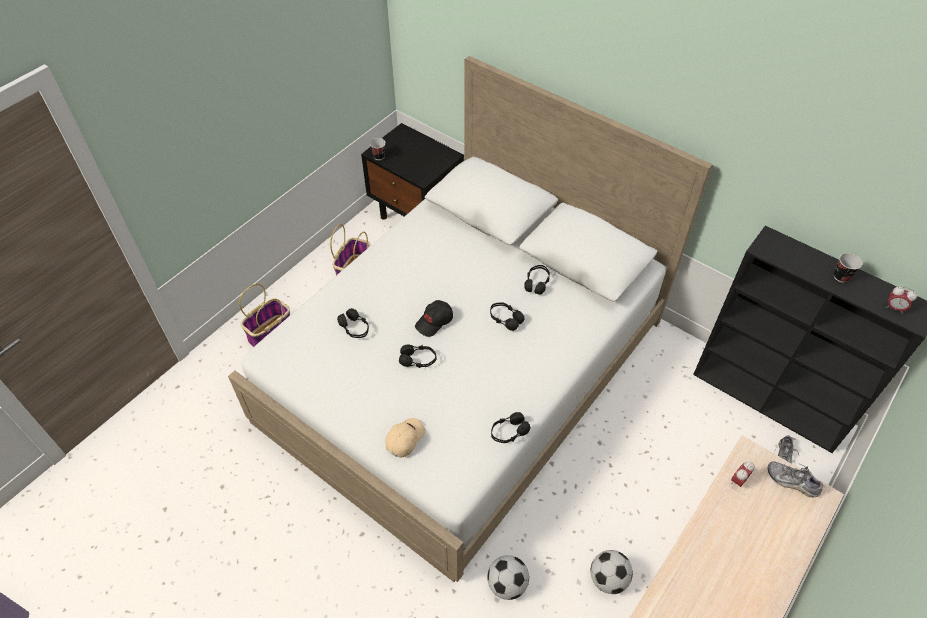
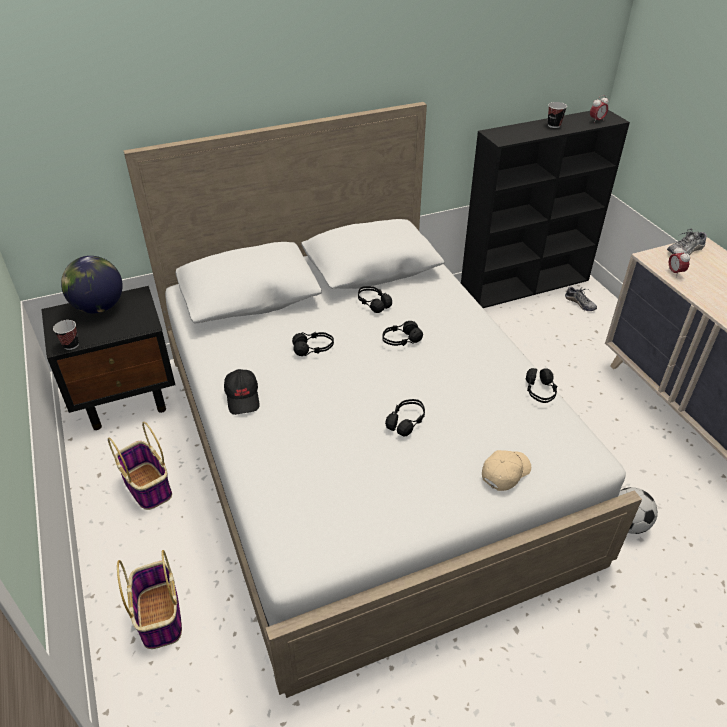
camera: 60 degrees left, 10 degrees down
black headphones [337,308,369,338] -> black headphones moved to [292,332,334,356]
beige cap [385,418,425,458] -> beige cap turned 75 degrees clockwise [482,450,531,491]
black cap [415,300,453,337] -> black cap moved to [224,369,260,415]
football [590,550,633,594] -> none
none -> globe [61,256,123,313]

